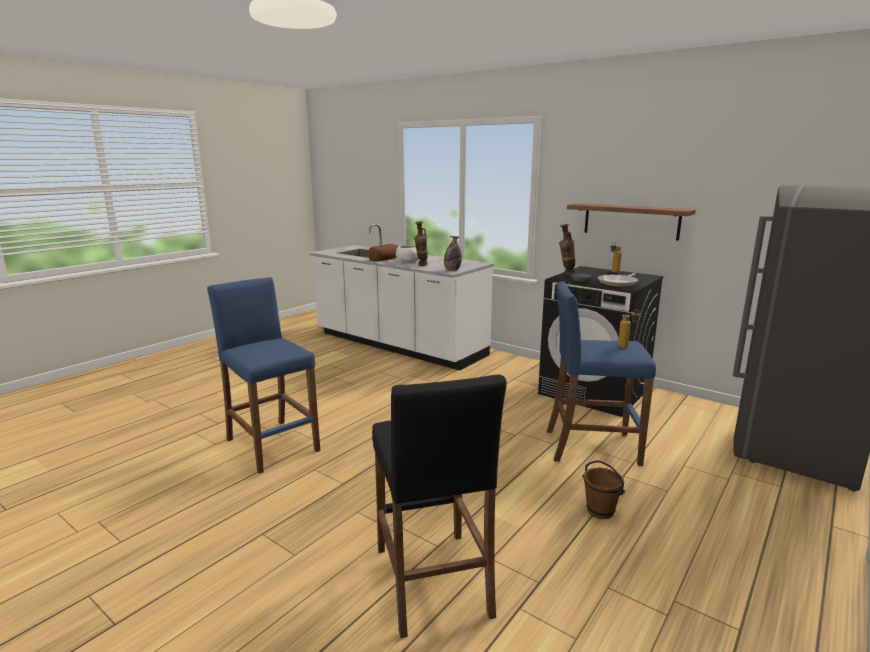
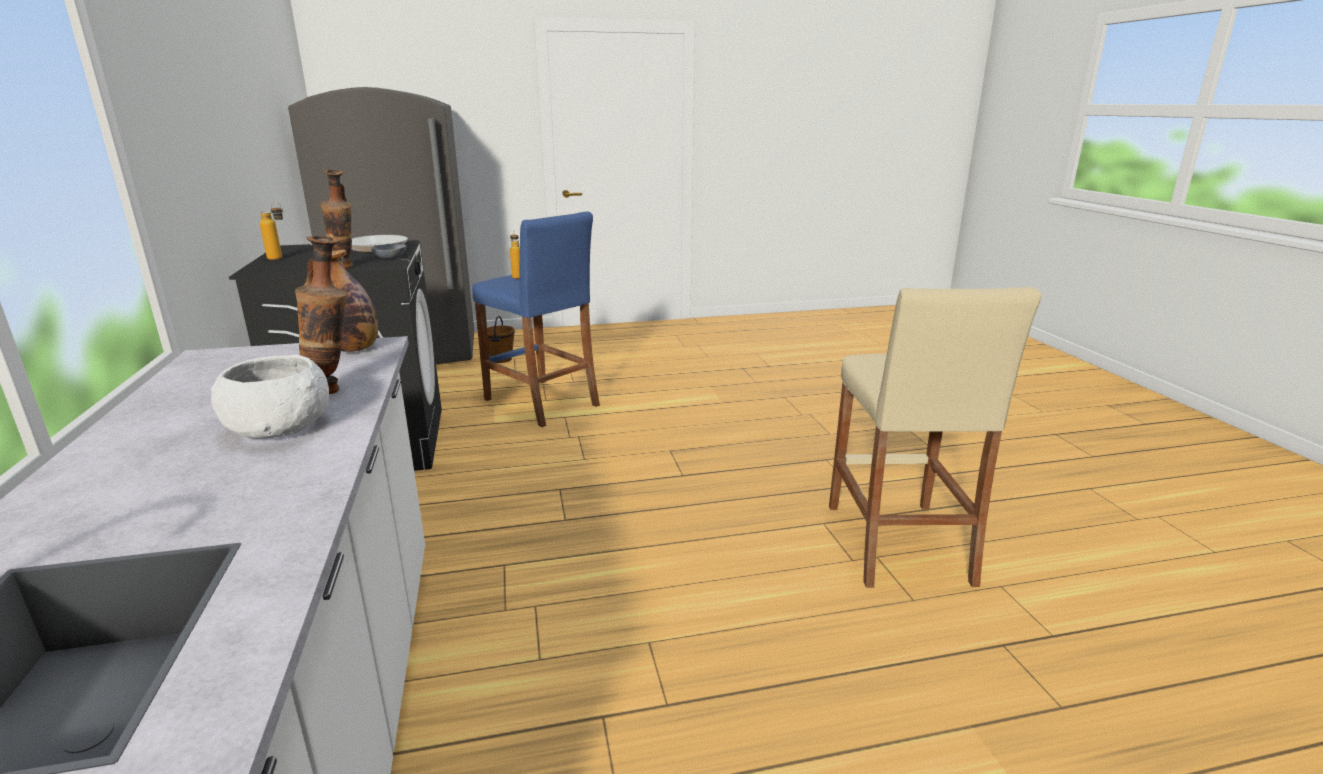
camera: 140 degrees left, 5 degrees up
blue stool [207,277,320,474] -> beige stool [829,287,1041,588]
bread [369,244,399,261] -> none
black stool [372,375,507,638] -> none
shelf [567,203,696,241] -> none
brown bucket [582,461,625,519] -> brown bucket moved to [487,316,515,363]

